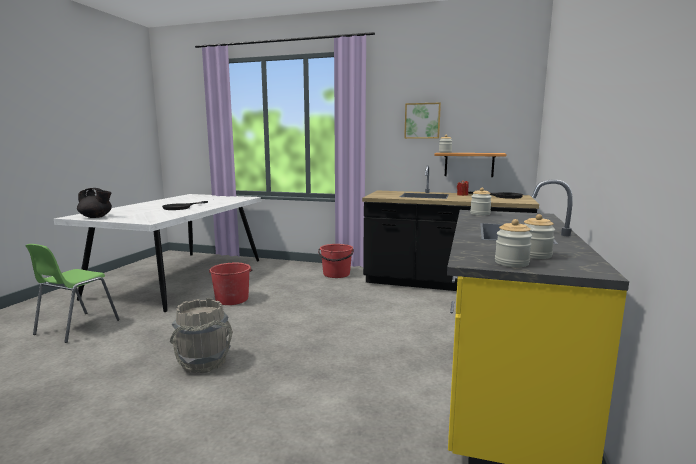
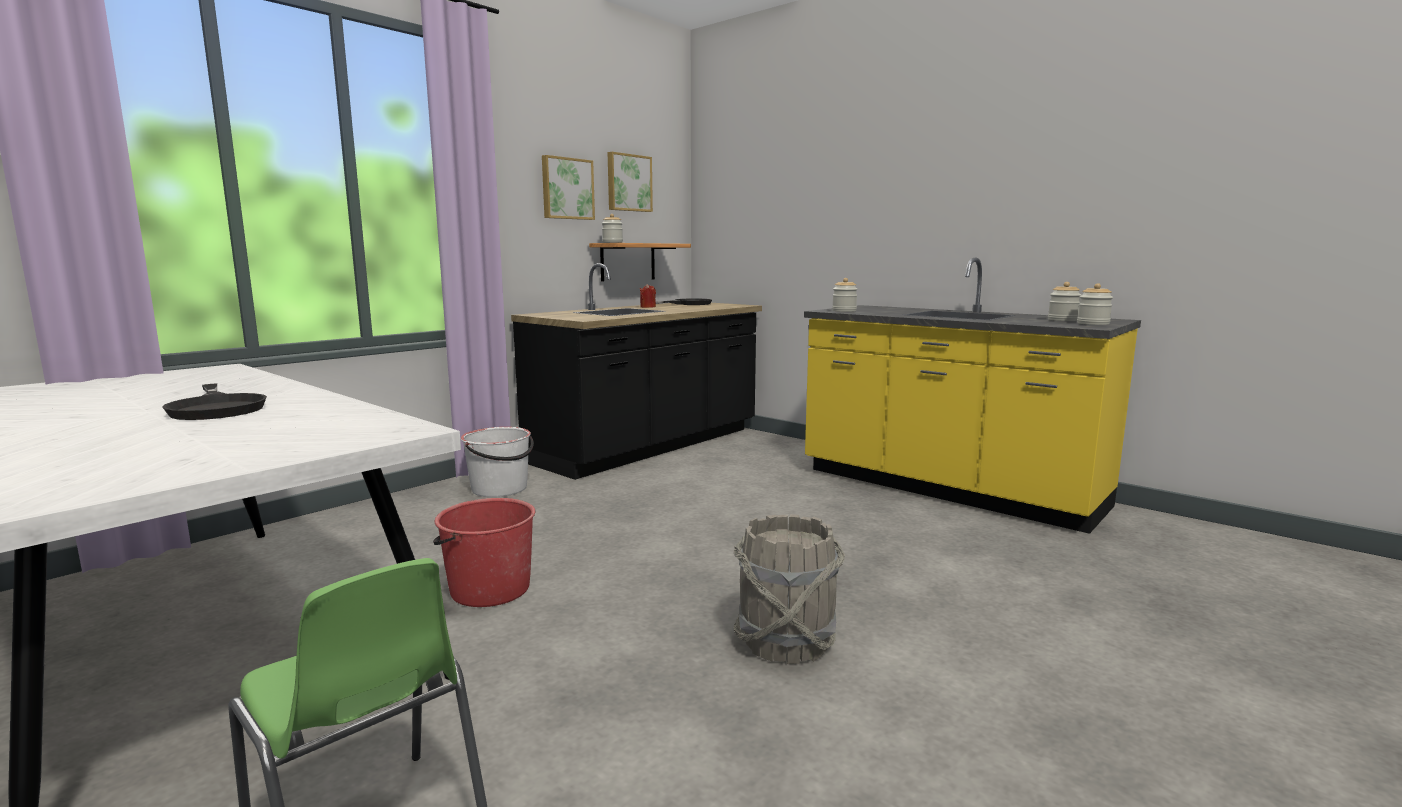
camera: 65 degrees left, 0 degrees up
black teapot [77,188,112,218] -> none
red bucket [318,244,354,278] -> white bucket [461,427,534,497]
none -> picture [608,152,653,212]

